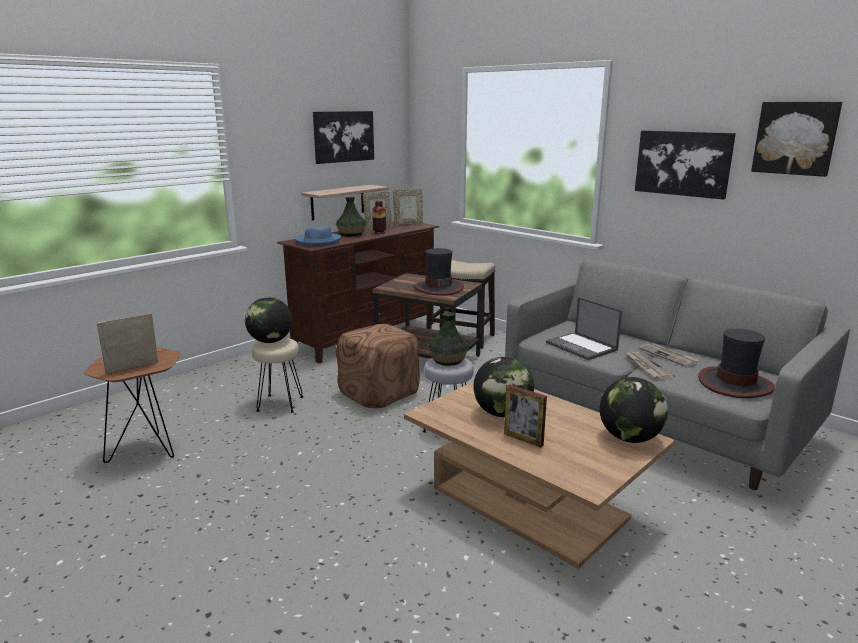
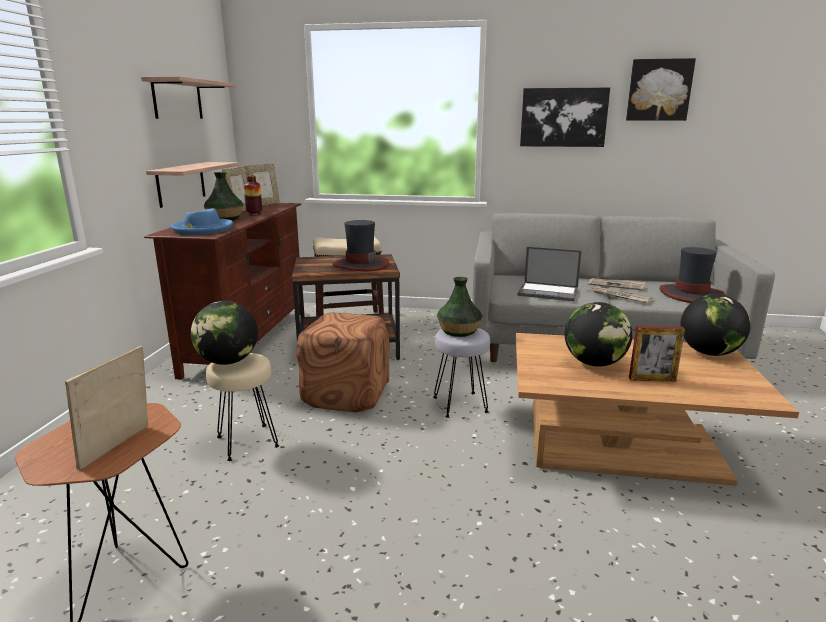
camera: 35 degrees left, 0 degrees up
picture [313,111,374,164] -> shelf [141,76,237,119]

